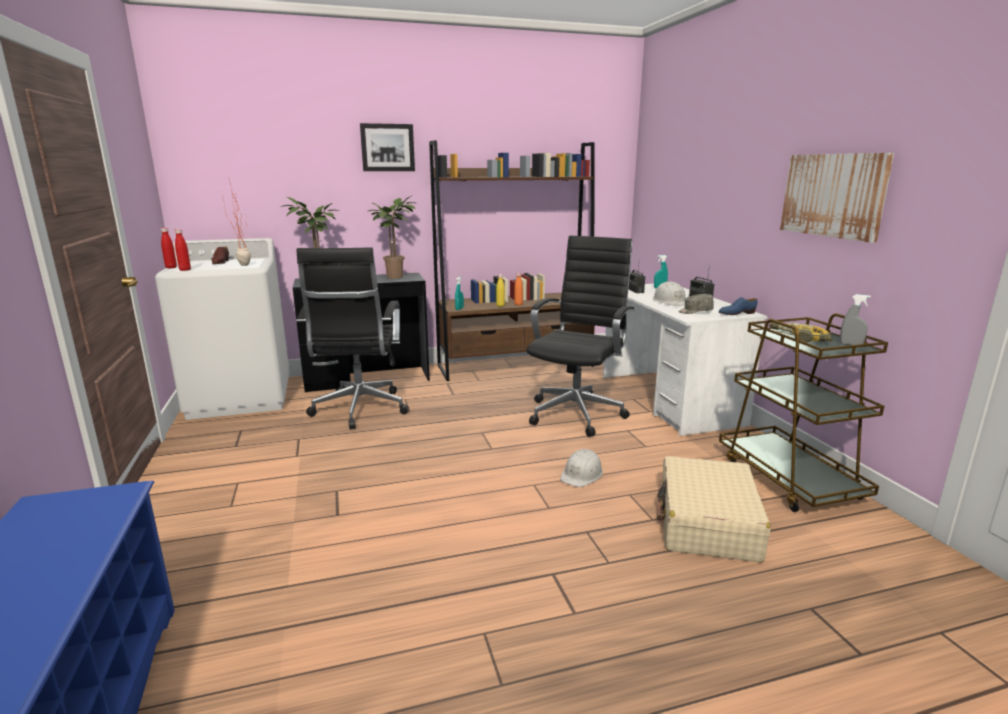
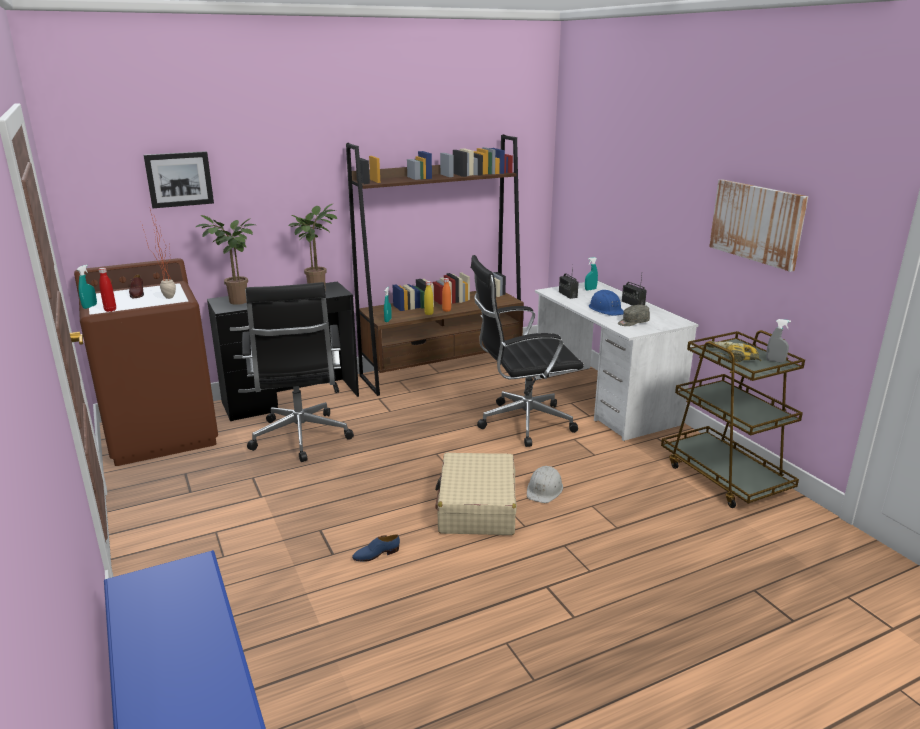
camera: 10 degrees left, 5 degrees up
white washing machine [155,238,290,420] -> brown washing machine [74,258,218,466]
red bottle [161,228,177,269] -> turquoise spray bottle [77,265,97,309]
picture [360,123,415,171] -> picture moved to [144,151,214,208]
black office chair [527,235,635,437] -> black office chair turned 120 degrees counterclockwise [471,255,584,447]
white hard hat [652,281,686,306] -> blue hard hat [589,290,624,316]
beige suitcase [657,456,770,562] -> beige suitcase moved to [435,453,517,535]
blue shoe [718,297,757,315] -> blue shoe moved to [352,534,400,561]

